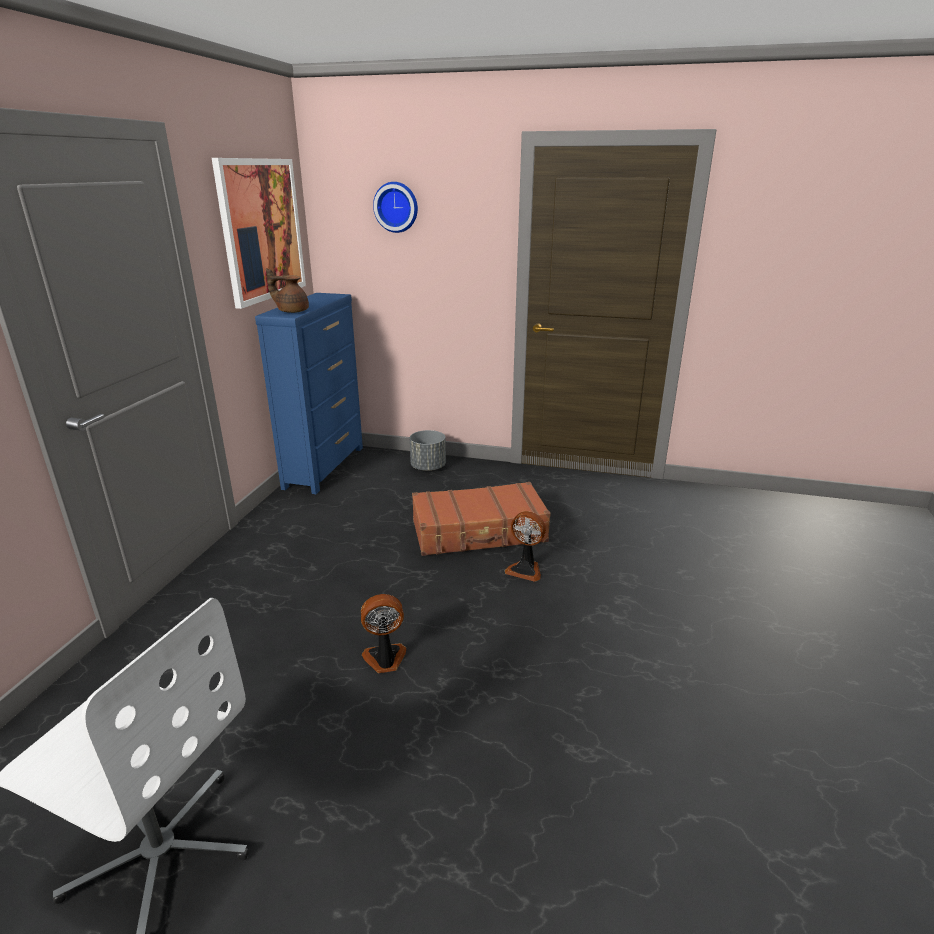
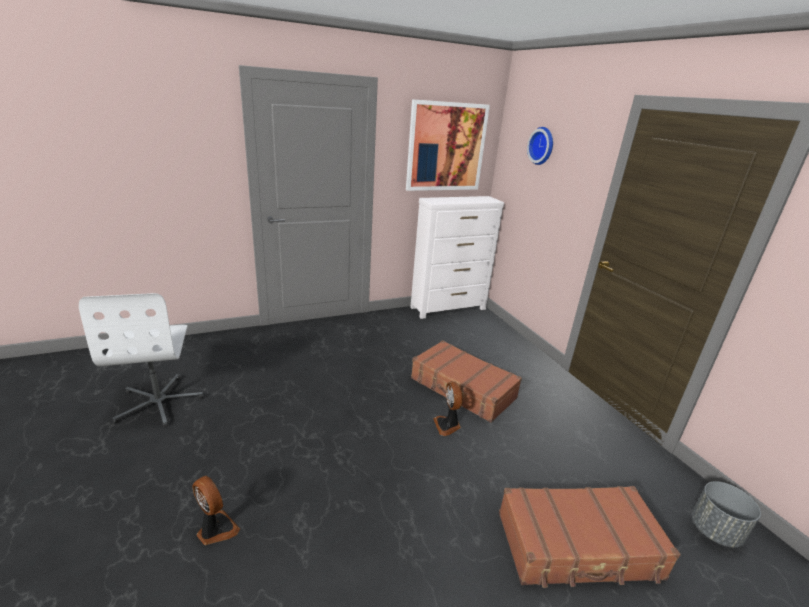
camera: 50 degrees right, 0 degrees up
blue dresser [255,293,363,494] -> white dresser [410,196,504,319]
brown teapot [266,268,309,313] -> none
fan [361,594,407,673] -> fan moved to [192,476,240,545]
grey planter [410,430,446,471] -> grey planter moved to [692,481,761,547]
none -> brown suitcase [499,486,681,588]

